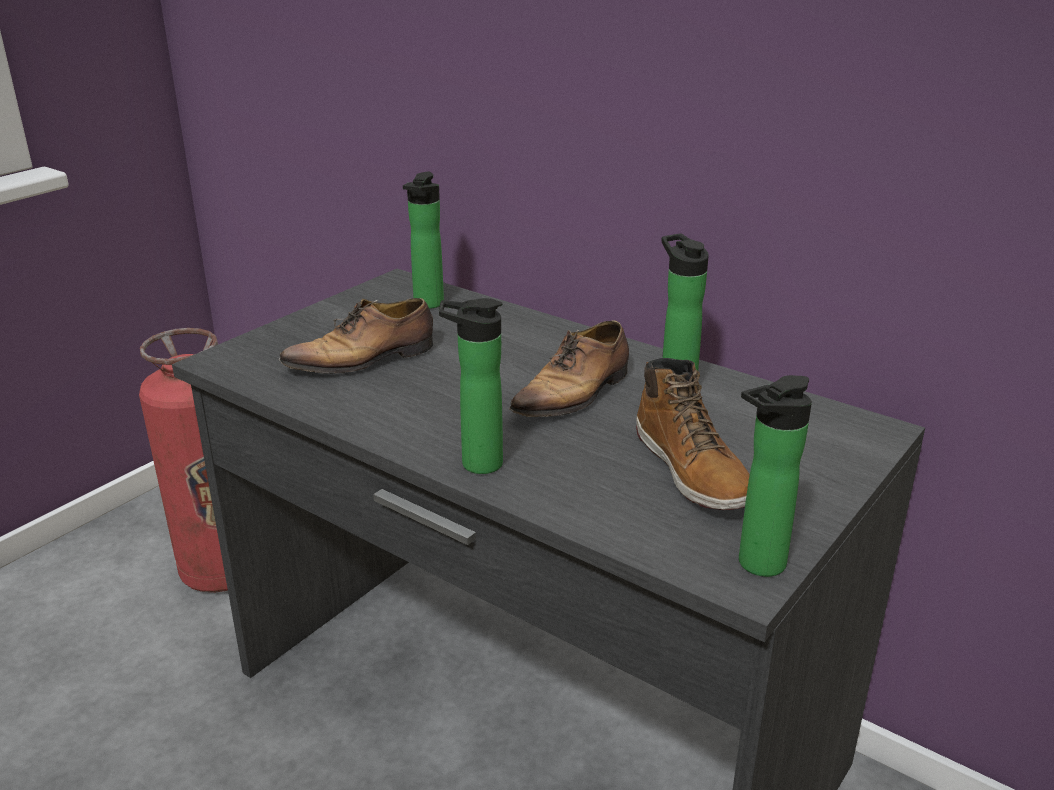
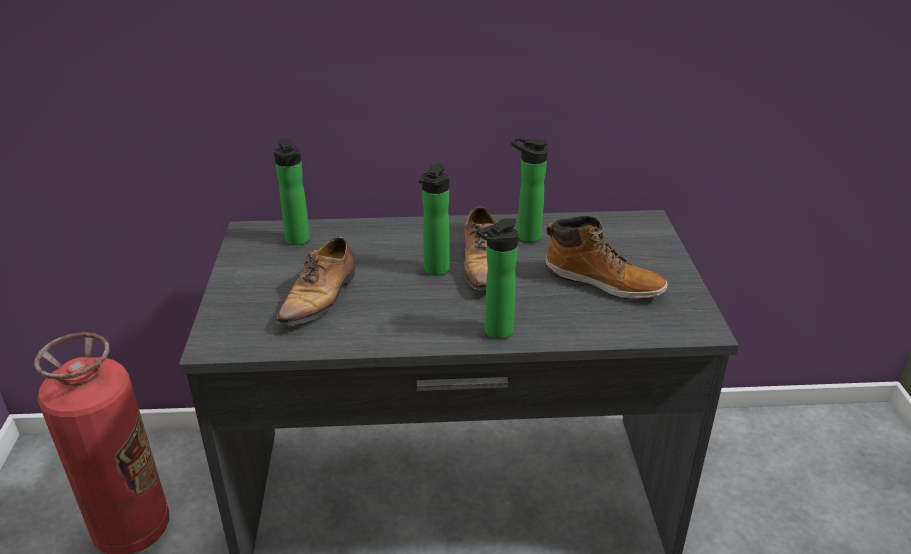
camera: 40 degrees left, 5 degrees up
bottle [739,375,812,577] -> bottle moved to [419,163,450,275]

